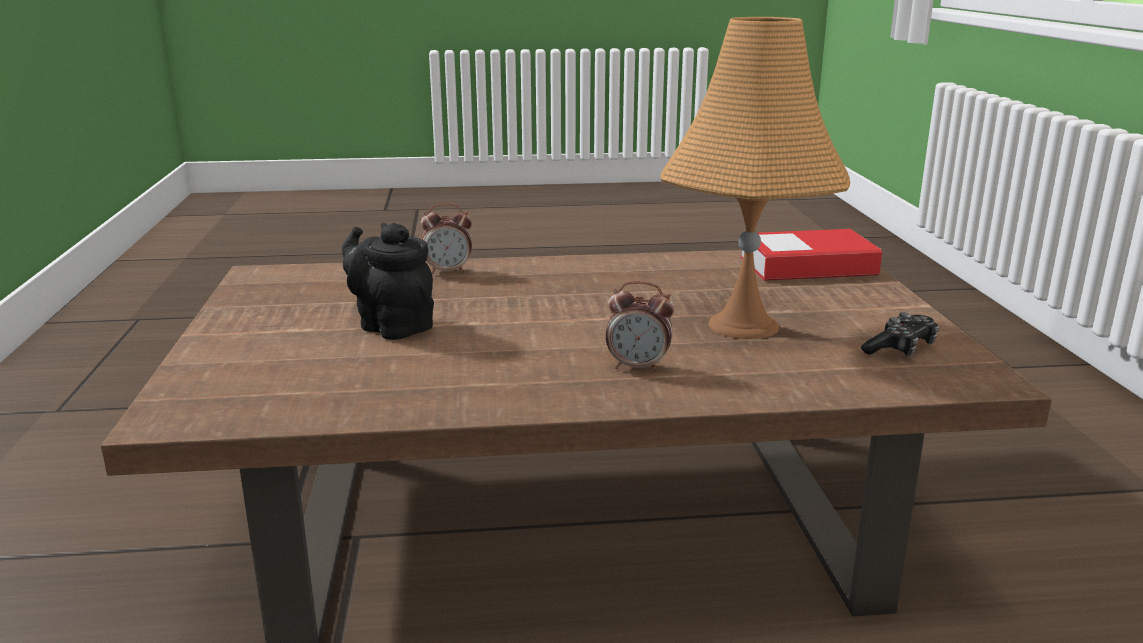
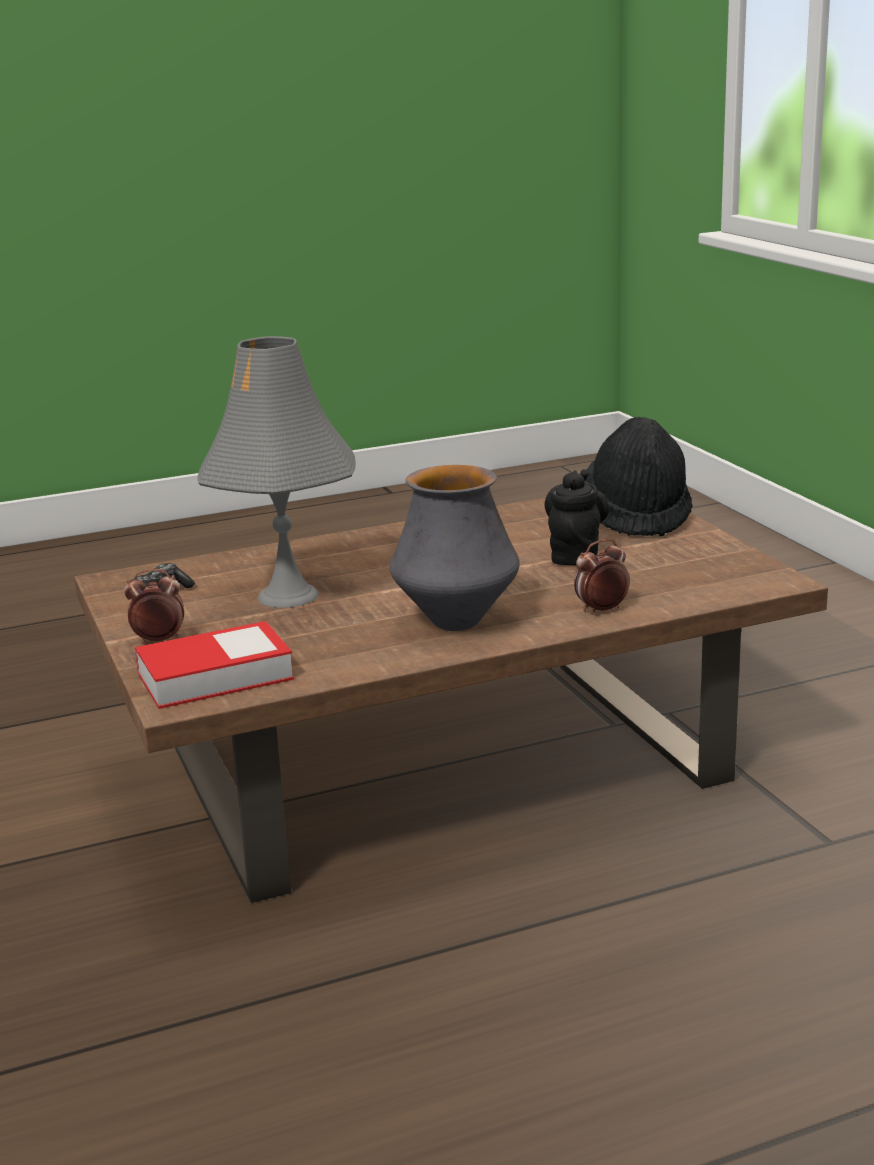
camera: 165 degrees right, 0 degrees up
black teapot [342,223,434,340] -> black teapot turned 105 degrees counterclockwise [545,469,609,565]
alarm clock [606,281,674,372] -> alarm clock moved to [124,569,184,644]
orange table lamp [661,17,850,339] -> grey table lamp [197,336,356,608]
none -> vase [390,465,520,631]
none -> black hat [586,417,693,536]

